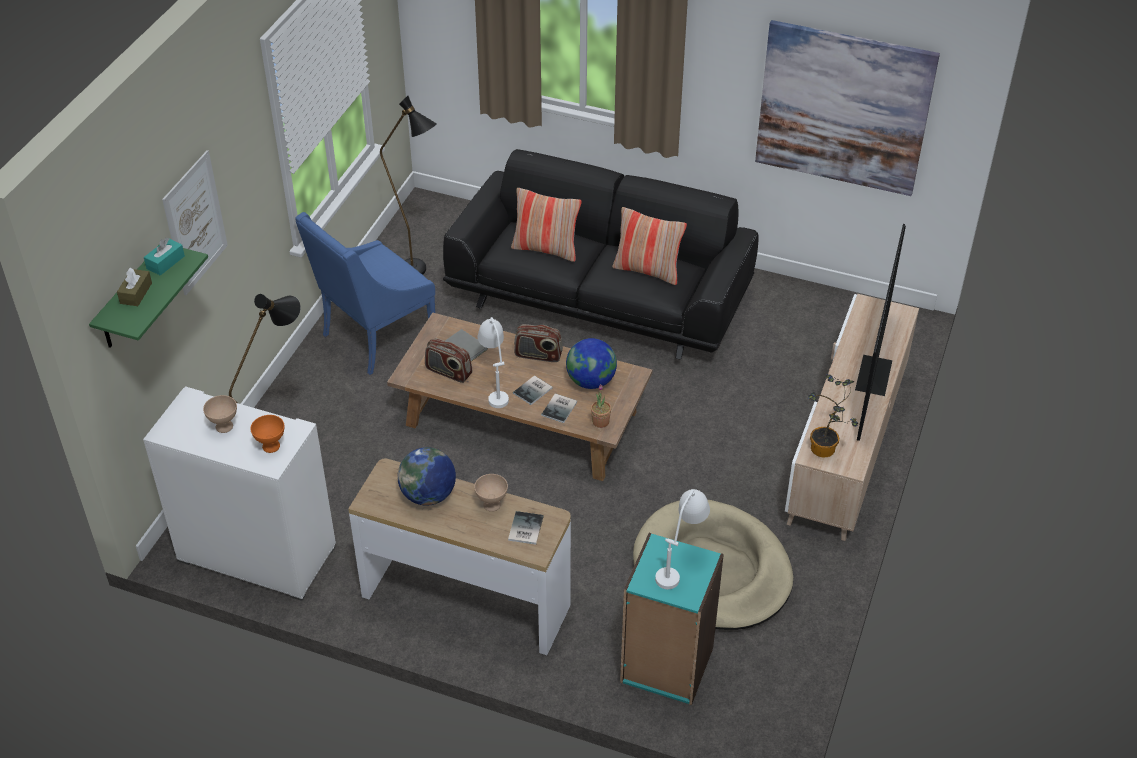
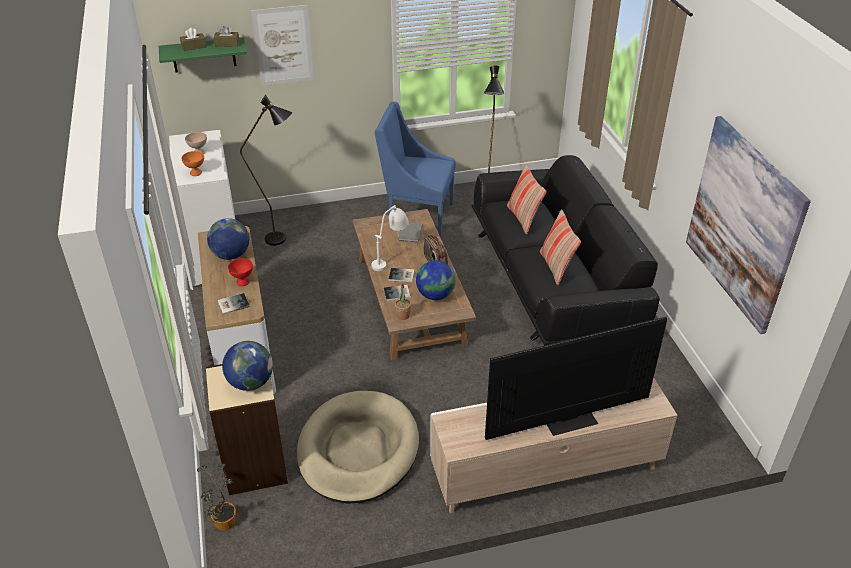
camera: 55 degrees right, 5 degrees down
turquoise tissue box [144,238,185,276] -> brown tissue box [214,26,239,47]
radio [425,338,472,383] -> none
beige bowl [474,474,508,512] -> red bowl [228,258,253,286]
turquoise bookcase [620,533,724,705] -> beige bookcase [206,364,288,495]
white table lamp [655,489,710,589] -> globe [222,341,273,391]
potted plant [808,374,858,457] -> potted plant moved to [197,464,236,530]

